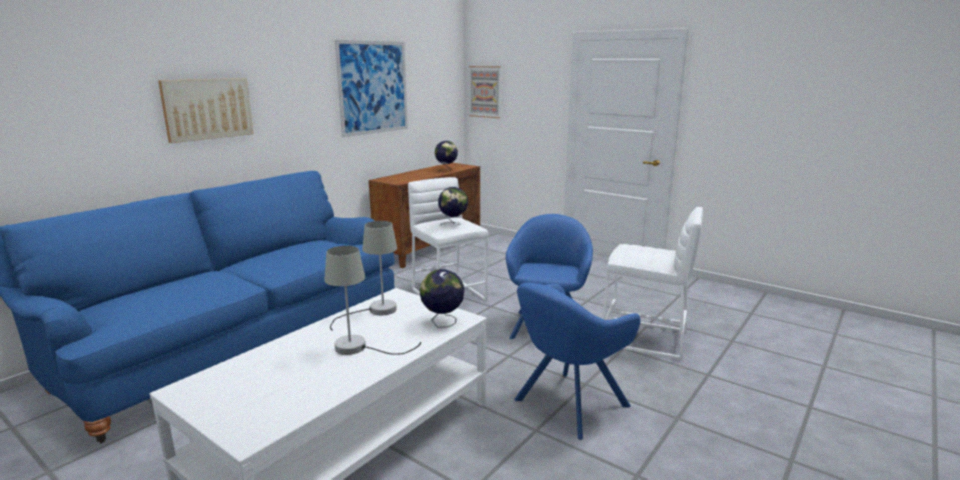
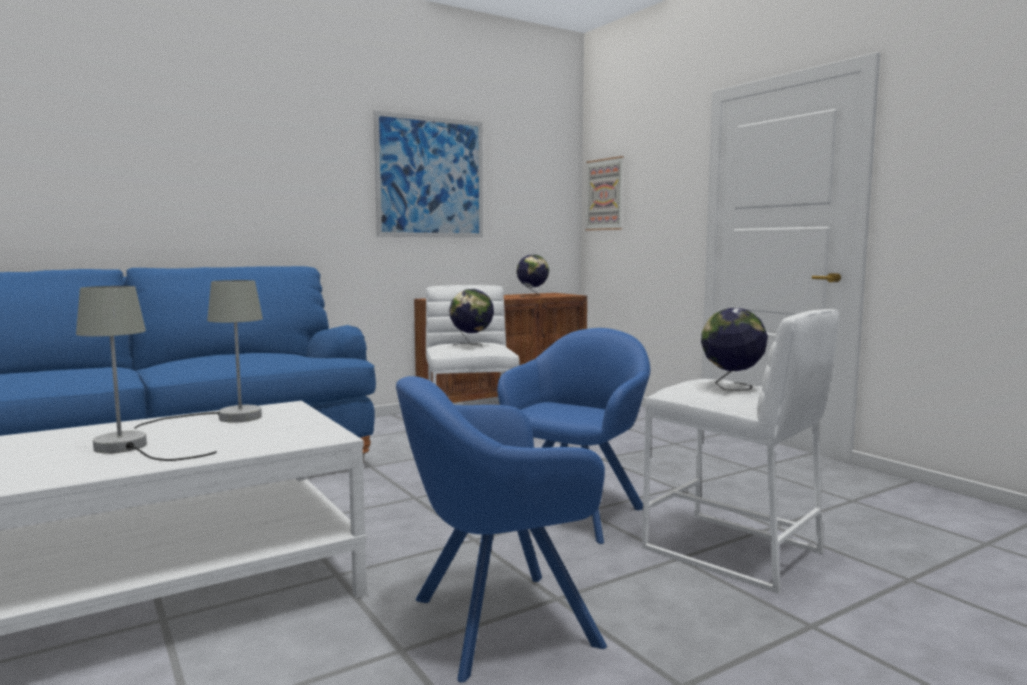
camera: 20 degrees right, 10 degrees down
picture [158,78,254,143] -> none
globe [420,269,464,328] -> globe moved to [701,308,768,391]

